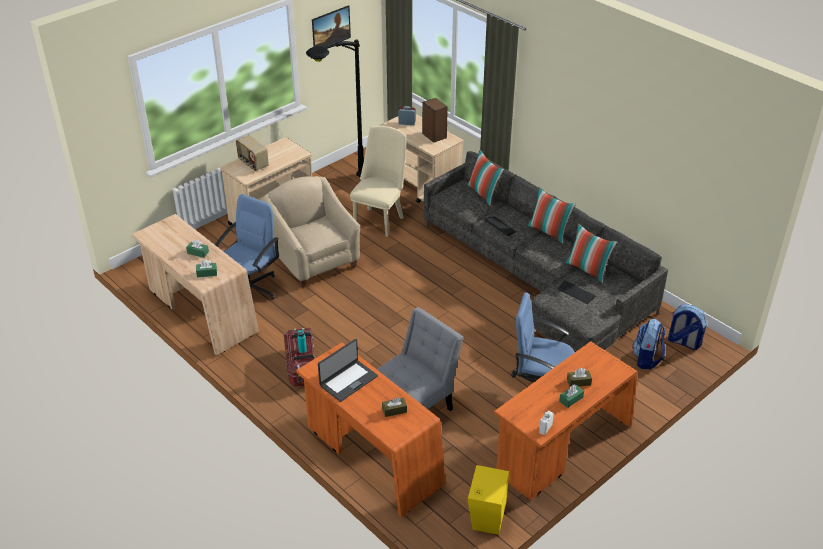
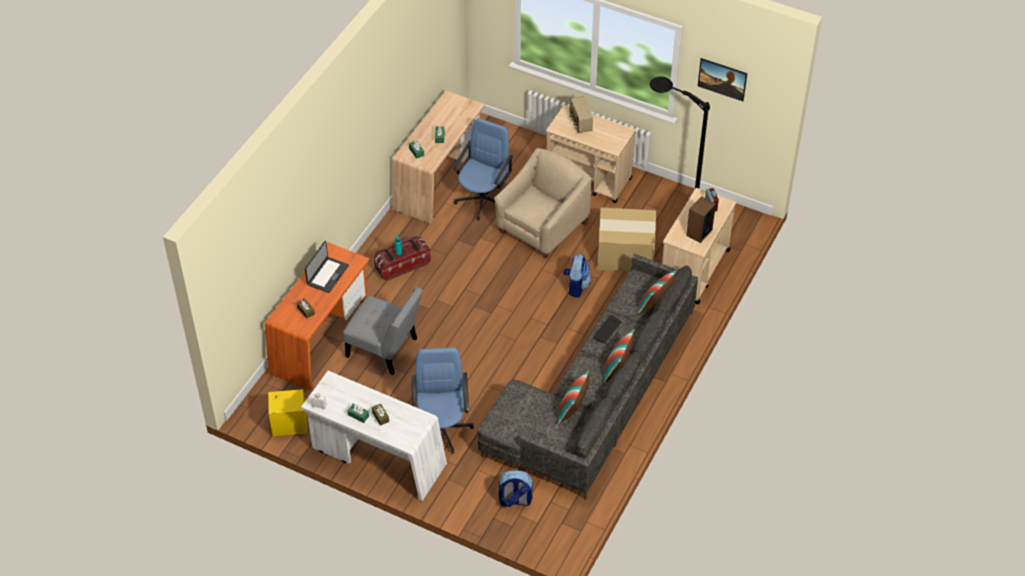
camera: 70 degrees right, 10 degrees up
blue office chair [215,194,279,300] -> blue office chair turned 75 degrees counterclockwise [453,118,513,221]
radio [236,135,269,171] -> radio turned 45 degrees counterclockwise [570,96,593,133]
laptop [318,339,378,402] -> laptop turned 90 degrees counterclockwise [305,241,349,293]
beige chair [350,126,406,237] -> cardboard box [597,208,656,272]
orange desk [494,341,638,500] -> white desk [301,371,447,501]
keyboard [558,280,596,304] -> none
backpack [668,304,707,350] -> backpack moved to [563,254,591,298]

